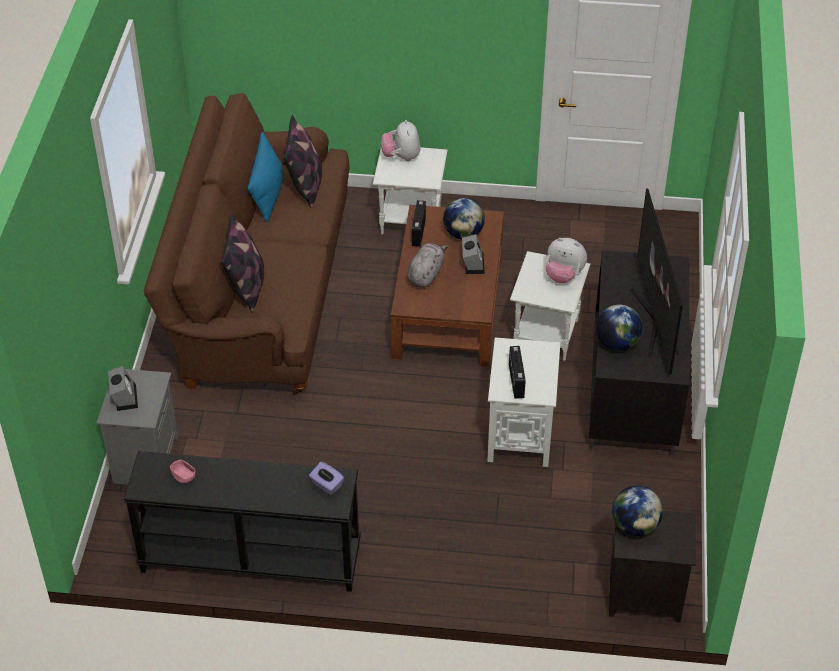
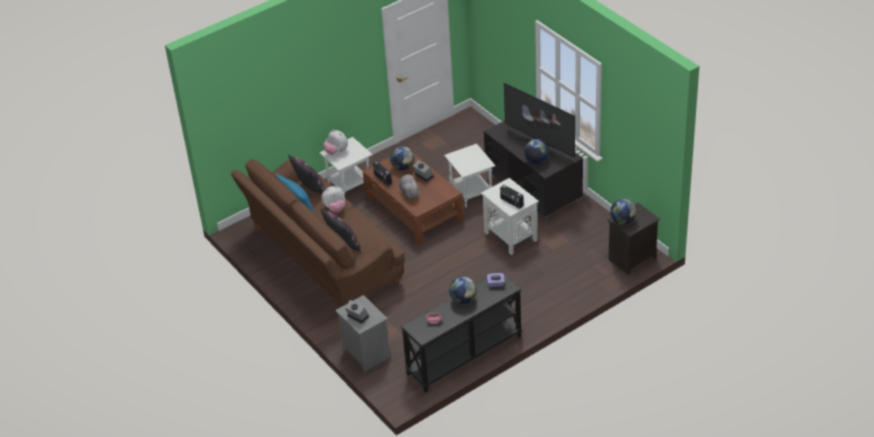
camera: 40 degrees left, 5 degrees down
plush toy [546,238,587,283] -> plush toy moved to [321,186,345,212]
none -> globe [449,276,477,304]

